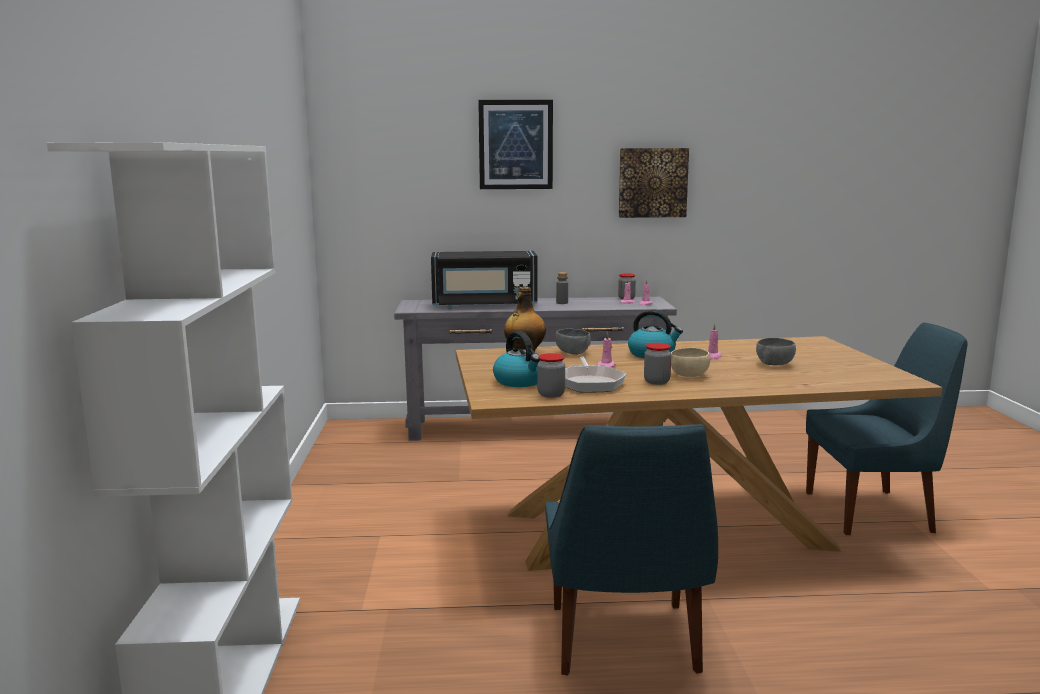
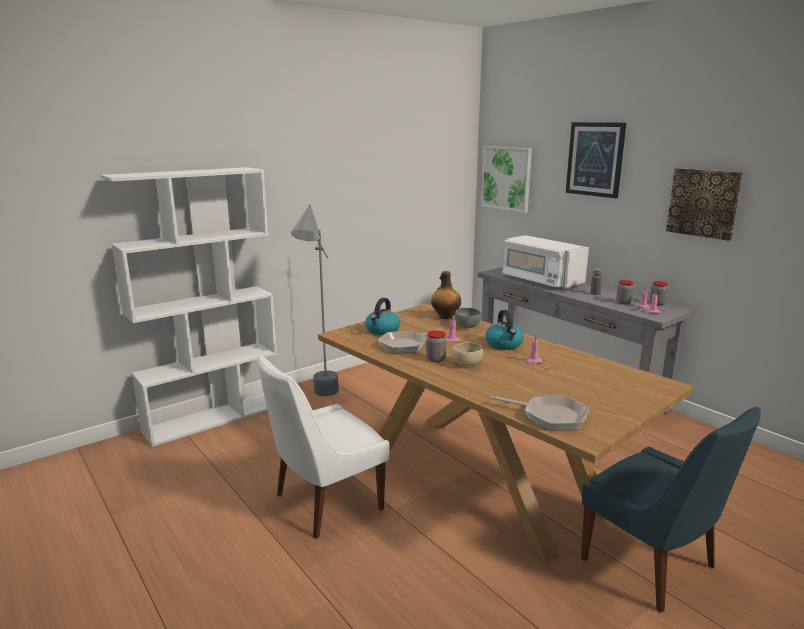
camera: 55 degrees right, 5 degrees up
black microwave [431,251,537,308] -> white microwave [502,235,589,290]
jar [537,353,565,398] -> jar moved to [616,280,634,304]
blue chair [545,424,718,676] -> white chair [257,355,389,539]
grey bowl [756,338,796,365] -> none
none -> grey floor lamp [291,205,339,396]
none -> picture [480,146,532,213]
none -> frying pan [491,396,589,431]

